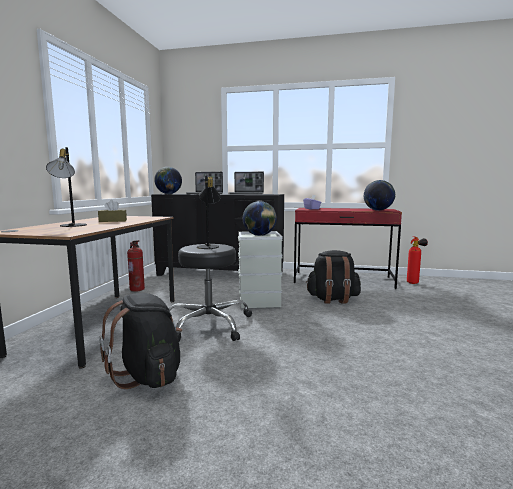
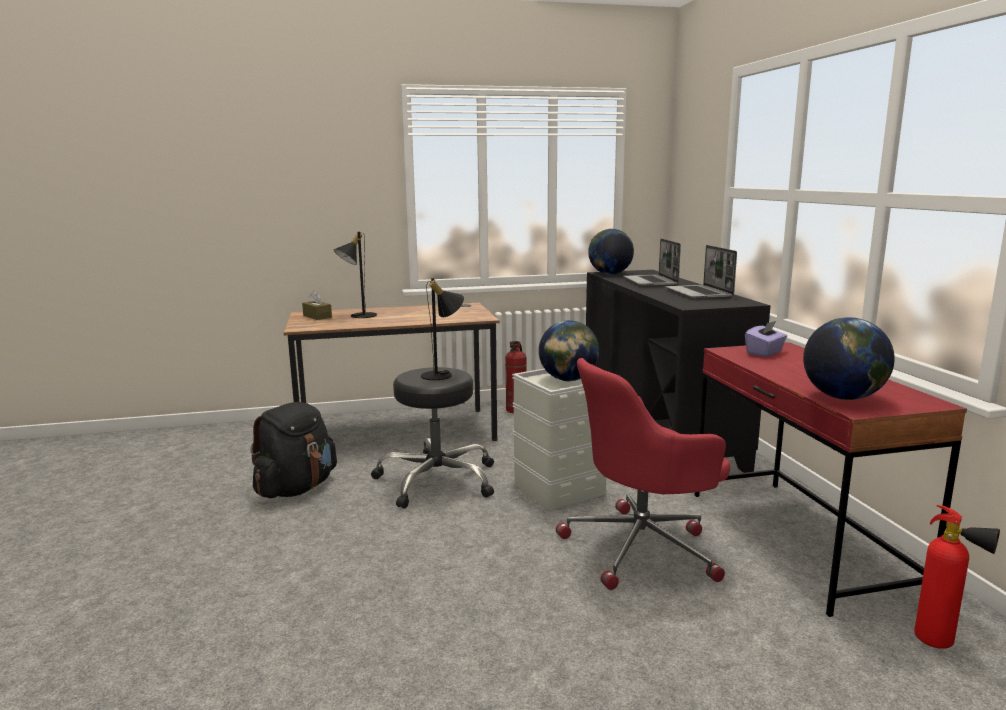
camera: 65 degrees right, 5 degrees up
brown tissue box [98,200,127,222] -> brown tissue box moved to [302,291,332,320]
black backpack [306,250,361,304] -> red office chair [556,358,730,590]

